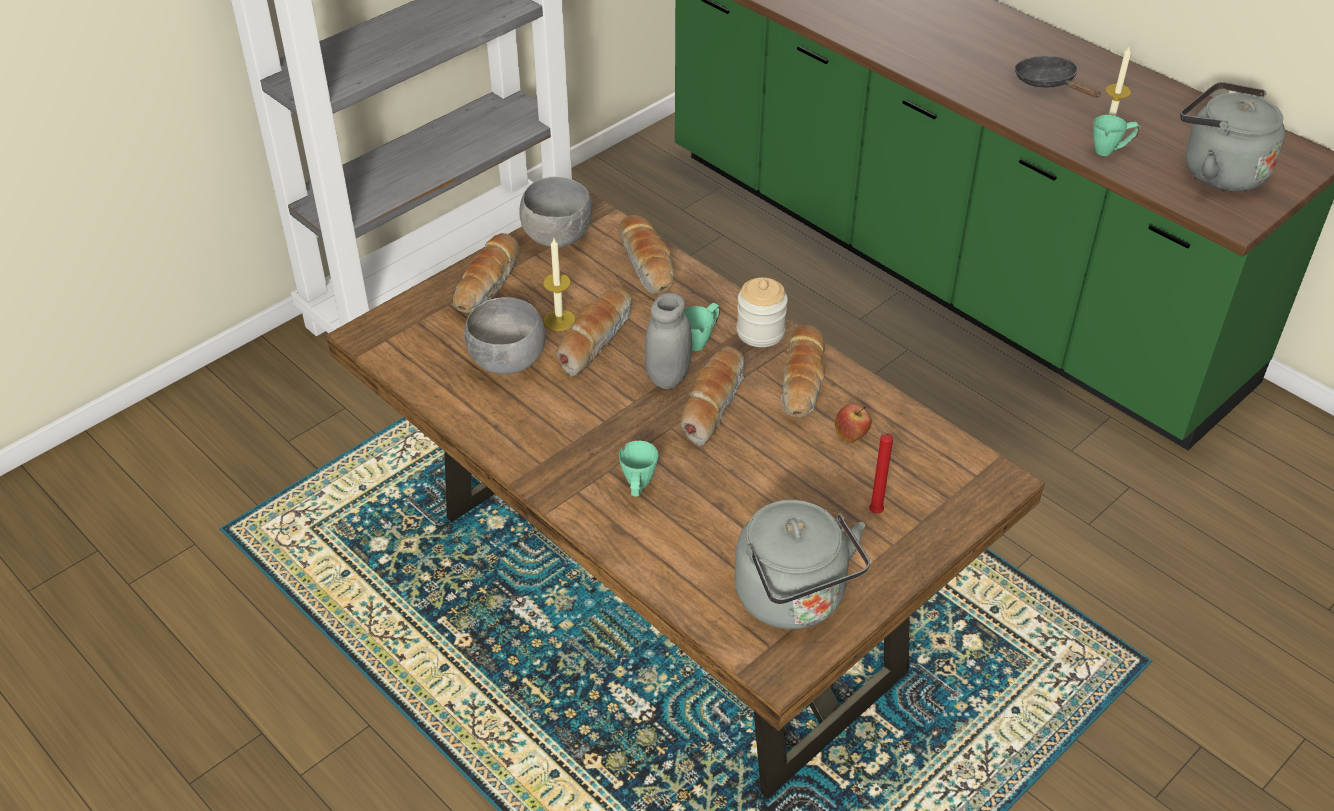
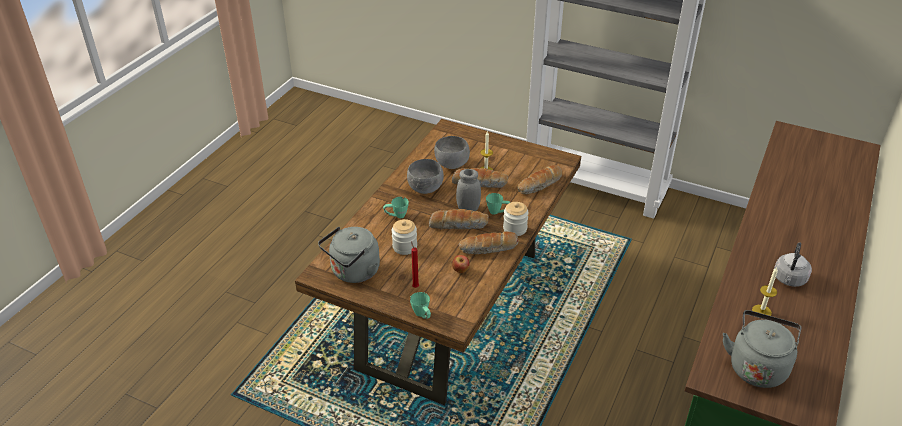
camera: 70 degrees right, 5 degrees down
bread [453,233,520,313] -> none
grey bowl [519,177,593,247] -> grey bowl moved to [407,159,444,194]
black frying pan [1015,56,1101,98] -> grey kettle [774,242,812,287]
green mug [1093,115,1140,156] -> green mug moved to [410,292,431,319]
none -> jar [392,219,417,255]

